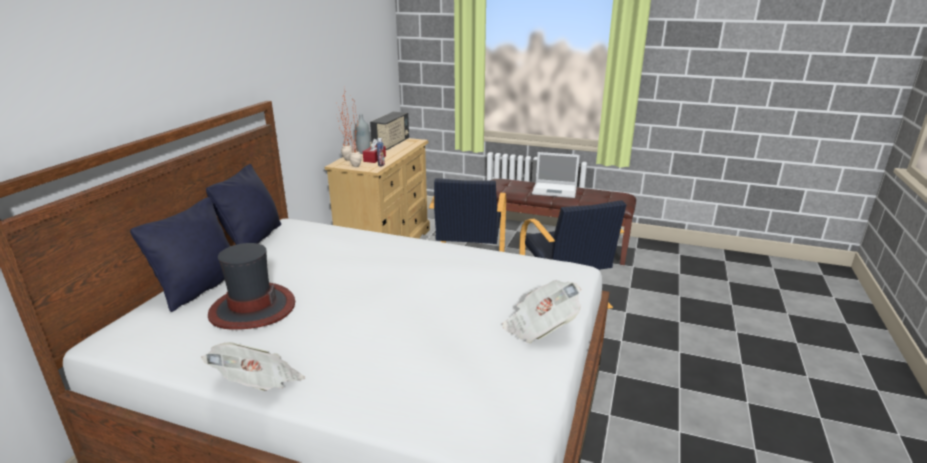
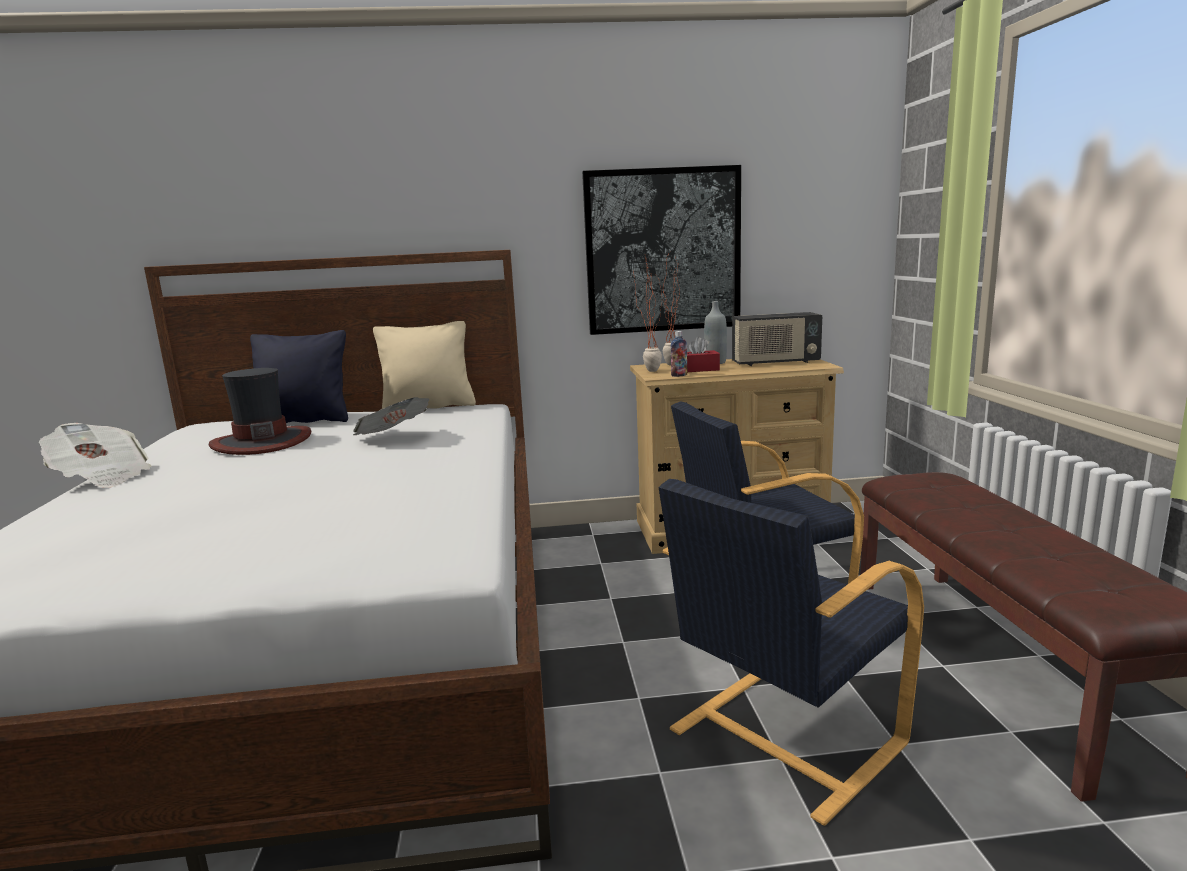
camera: 65 degrees right, 10 degrees down
black pillow [206,164,281,245] -> beige pillow [373,321,476,409]
newspaper [502,280,581,344] -> newspaper moved to [353,397,430,435]
laptop [532,152,580,198] -> none
none -> picture [582,165,741,335]

